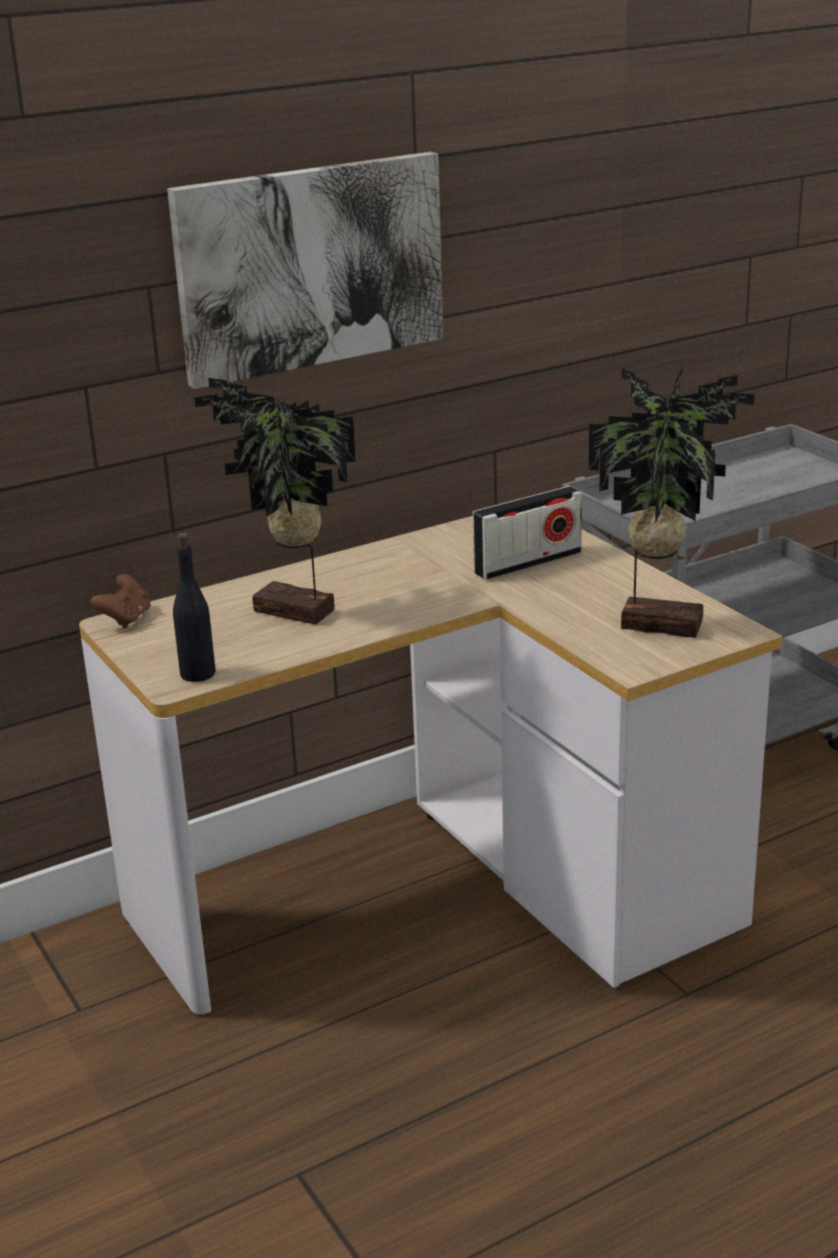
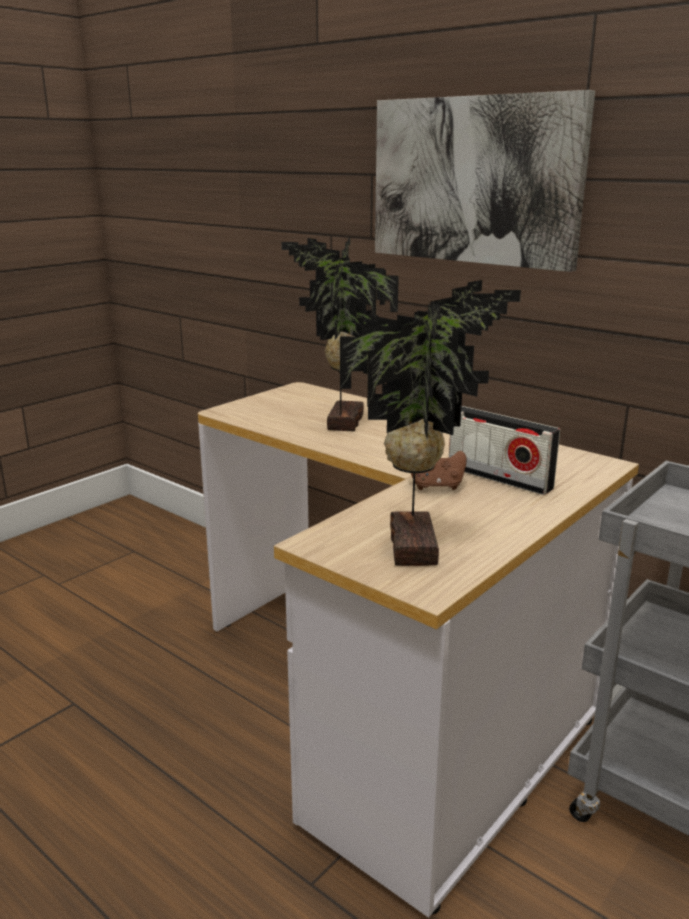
camera: 70 degrees right, 5 degrees down
brown game controller [91,574,151,628] -> brown game controller moved to [411,451,467,490]
black bottle [173,533,216,682] -> none

